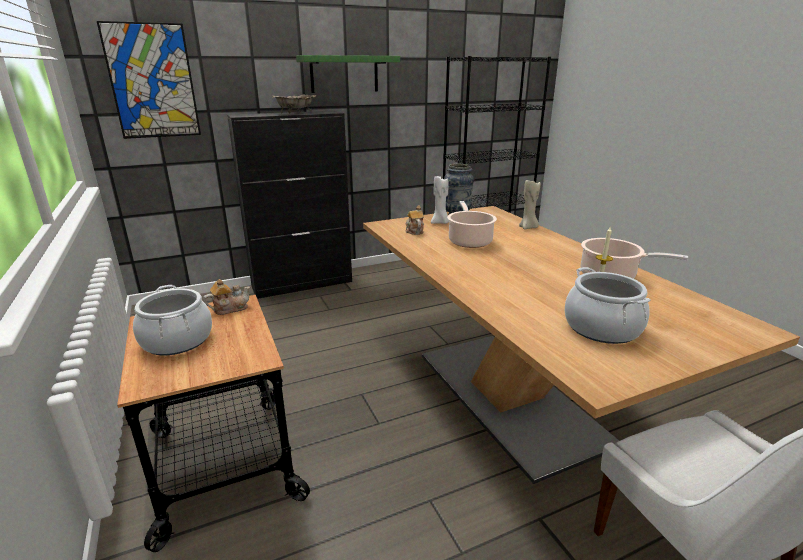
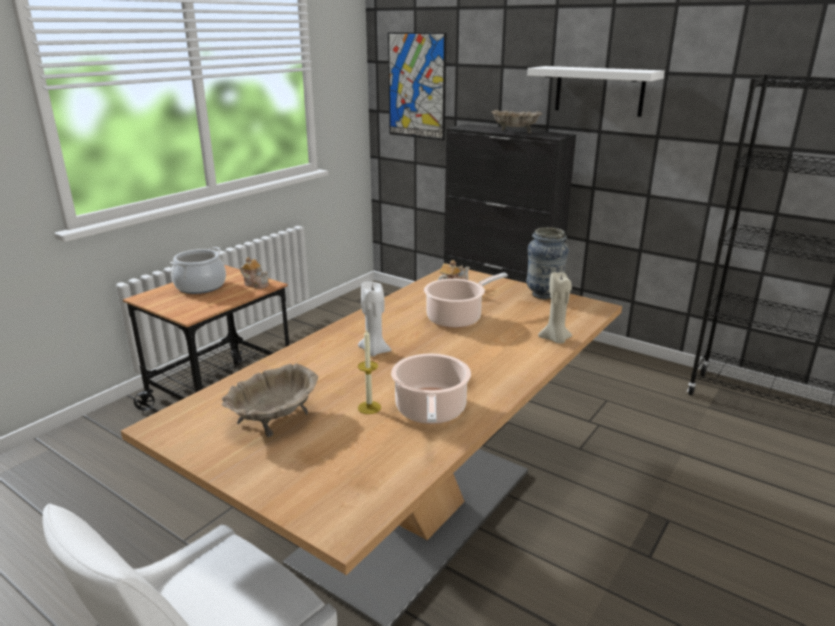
camera: 60 degrees right, 0 degrees up
green shelf [296,55,400,93] -> white shelf [527,66,665,117]
white candle [431,175,449,224] -> white candle moved to [358,282,391,356]
cooking pot [565,267,651,344] -> beige bowl [222,363,318,438]

